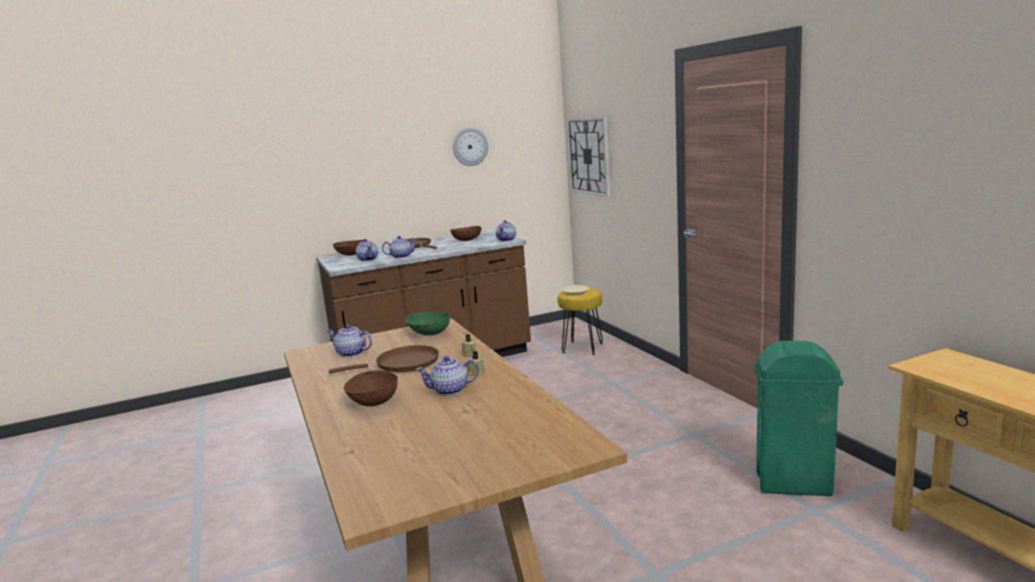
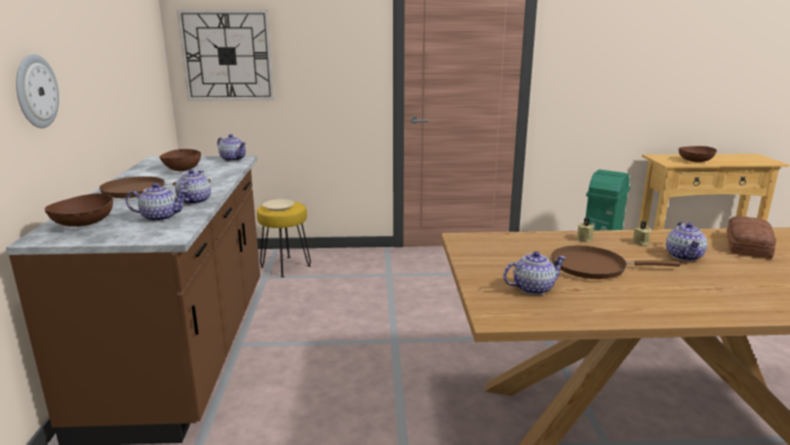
camera: 70 degrees left, 5 degrees up
teapot [327,324,372,357] -> teapot turned 150 degrees counterclockwise [503,251,566,295]
brown frying pan [328,345,439,374] -> brown frying pan turned 90 degrees counterclockwise [551,246,681,279]
brown bowl [343,370,398,406] -> brown bowl moved to [679,146,717,162]
green bowl [406,312,450,336] -> none
wall clock [453,128,488,166] -> wall clock moved to [16,54,59,128]
none -> bread [727,216,776,259]

